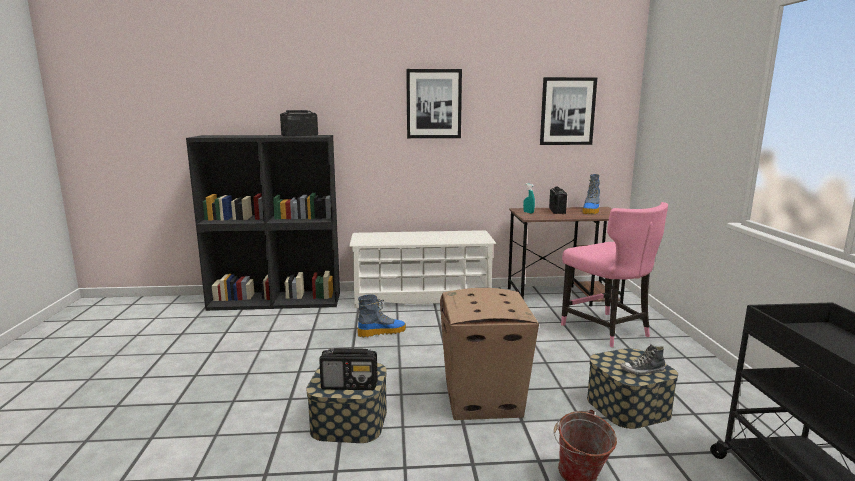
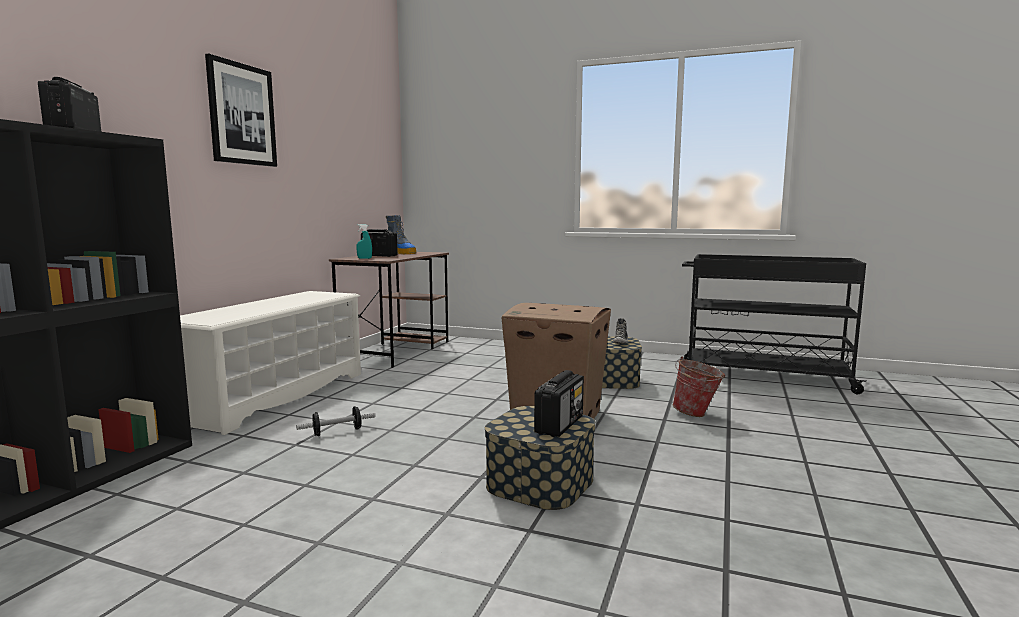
camera: 65 degrees left, 5 degrees down
boot [357,294,406,337] -> dumbbell [296,406,375,436]
picture [540,77,597,145] -> none
pink chair [561,202,668,347] -> none

